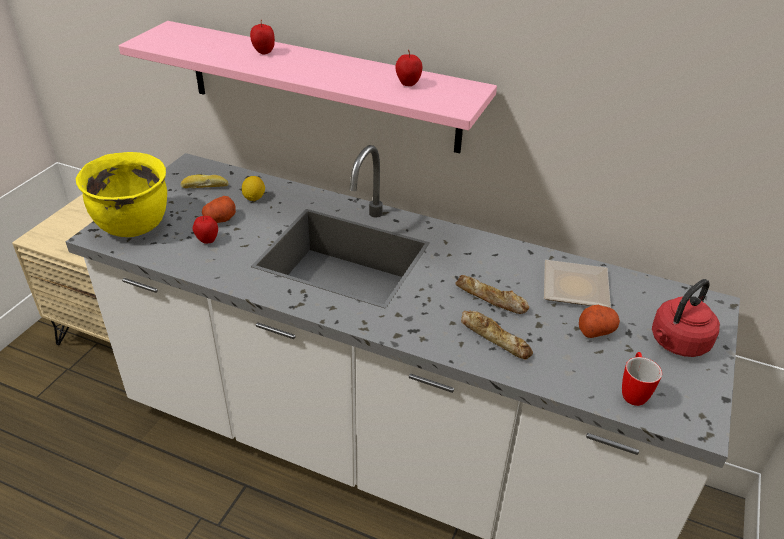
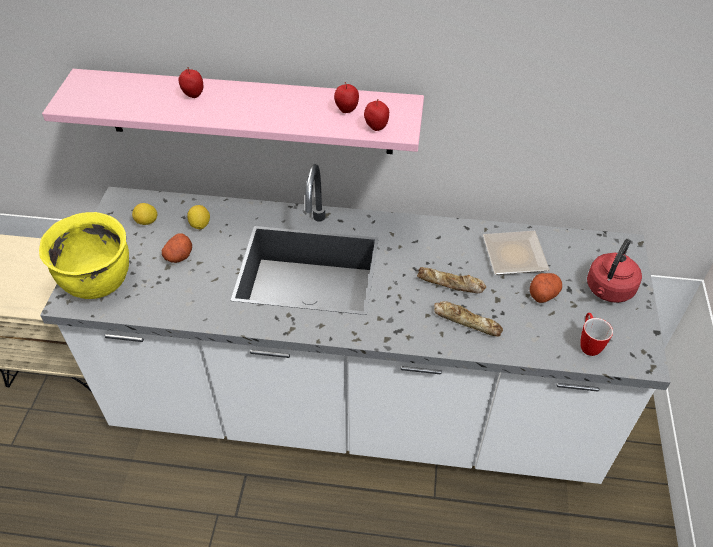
camera: 15 degrees left, 10 degrees up
bread [180,174,229,188] -> lemon [132,203,158,225]
apple [193,214,218,244] -> apple moved to [364,99,389,131]

